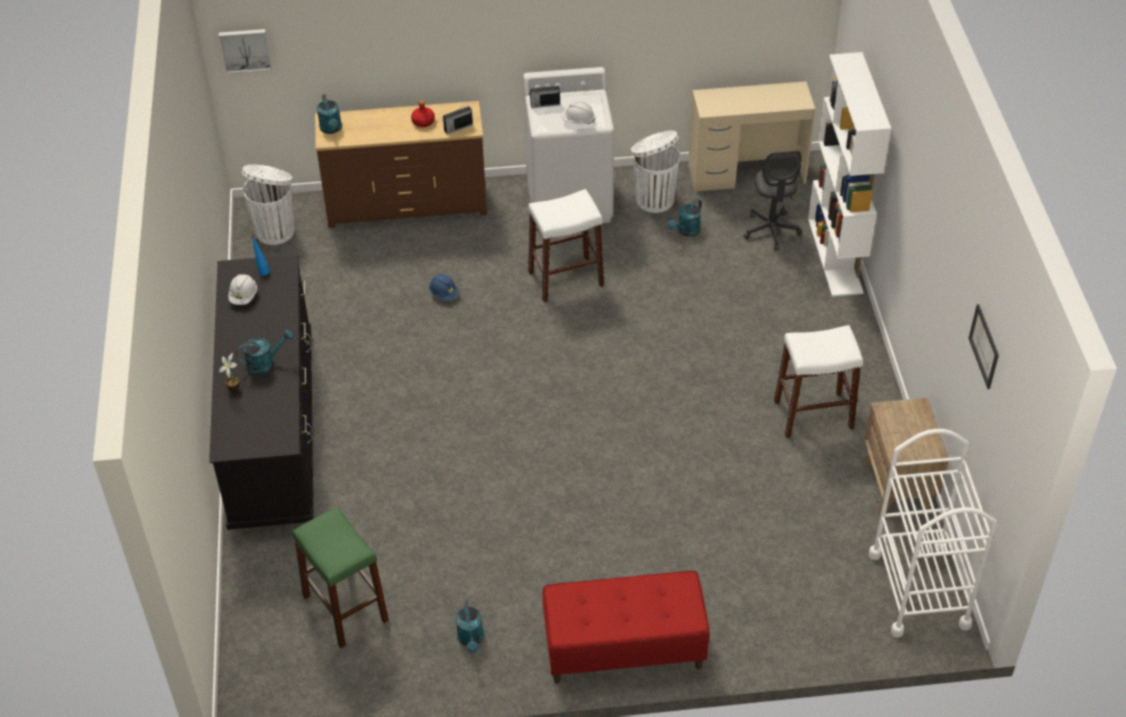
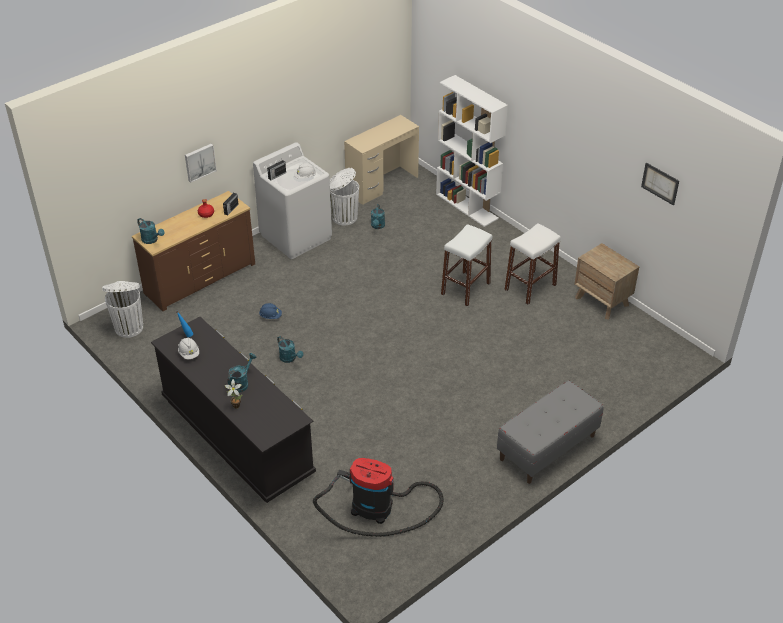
camera: 35 degrees left, 5 degrees down
picture [219,29,272,73] -> picture moved to [185,144,217,183]
green stool [292,507,389,648] -> vacuum cleaner [313,458,443,537]
turquoise watering can [455,599,484,653] -> turquoise watering can moved to [277,336,303,363]
white stool [528,189,604,303] -> white stool moved to [441,224,492,307]
red bench [542,571,710,684] -> grey bench [497,380,603,484]
grey office chair [744,151,802,251] -> none
white cart [869,429,997,638] -> none

